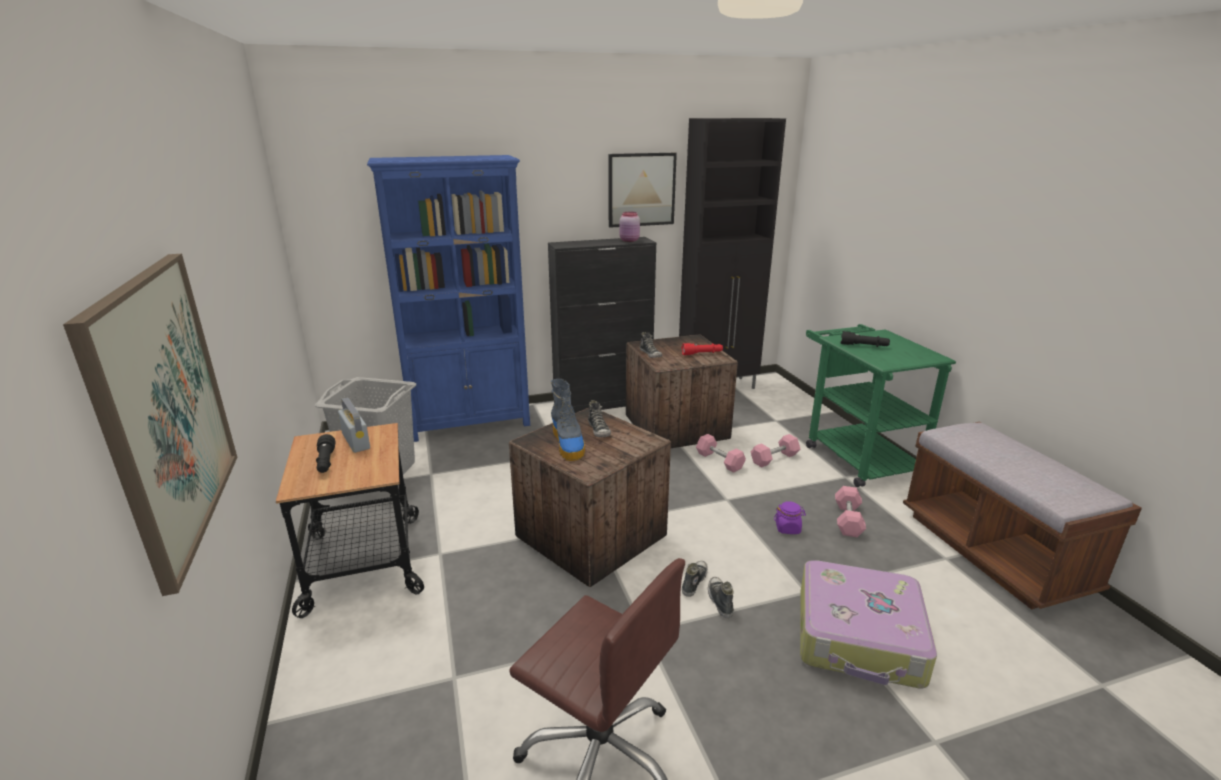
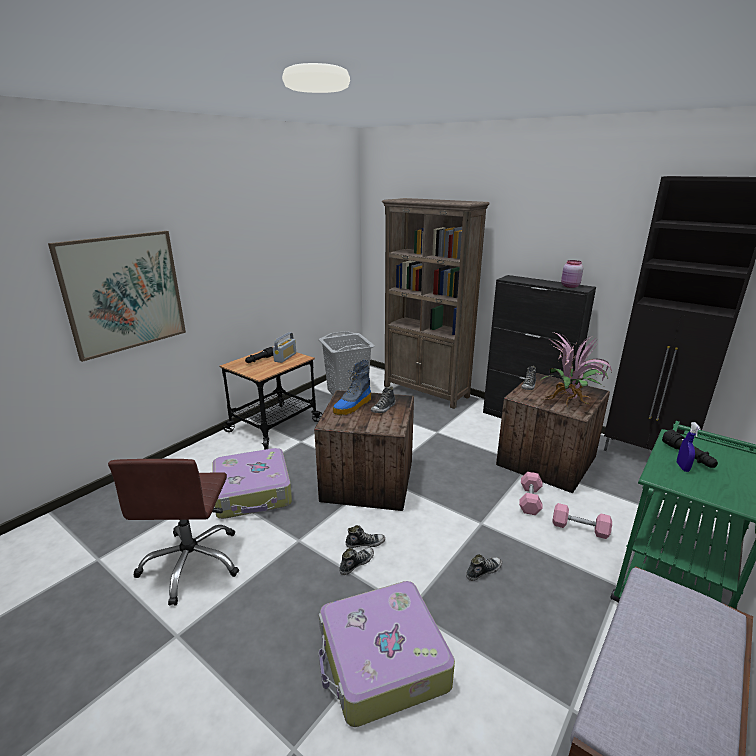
camera: 55 degrees right, 0 degrees up
blue bookcase [367,155,530,442] -> brown bookcase [382,198,489,409]
picture [609,153,677,228] -> none
red flashlight [682,343,723,355] -> potted plant [540,333,612,407]
purple jar [774,501,806,534] -> shoe [466,554,502,581]
pink dumbbell [835,486,866,537] -> none
none -> suitcase [213,448,292,519]
none -> blue spray bottle [677,422,701,472]

